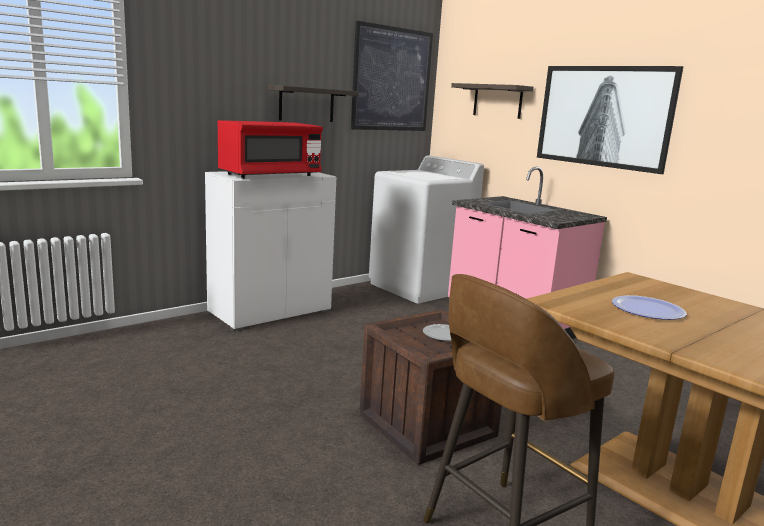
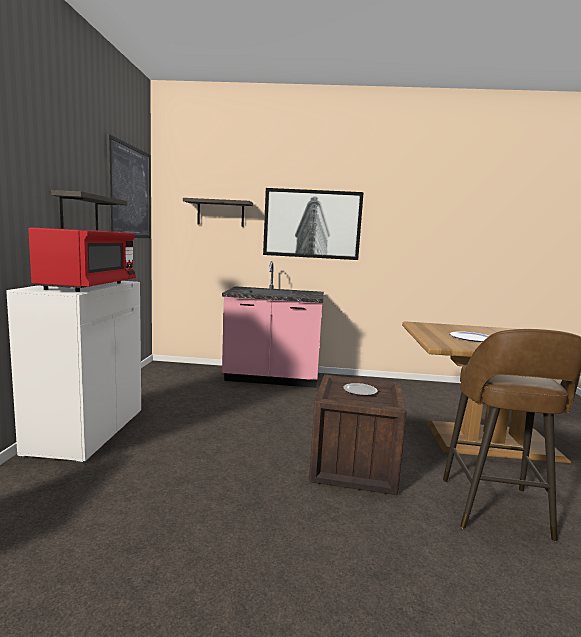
camera: 45 degrees left, 5 degrees down
white washing machine [369,156,484,303] -> none

